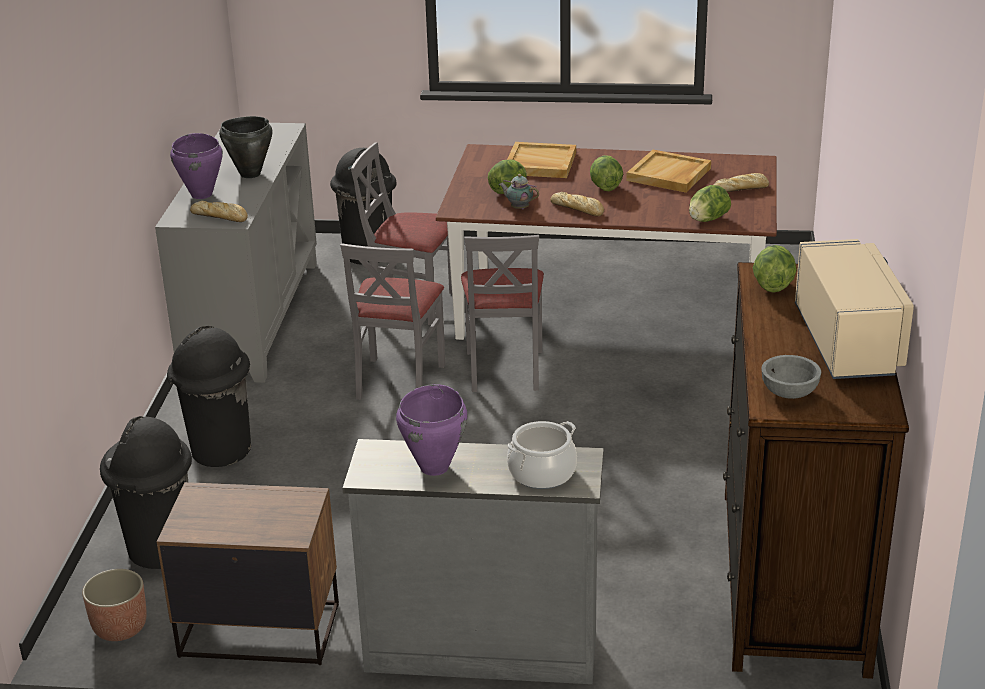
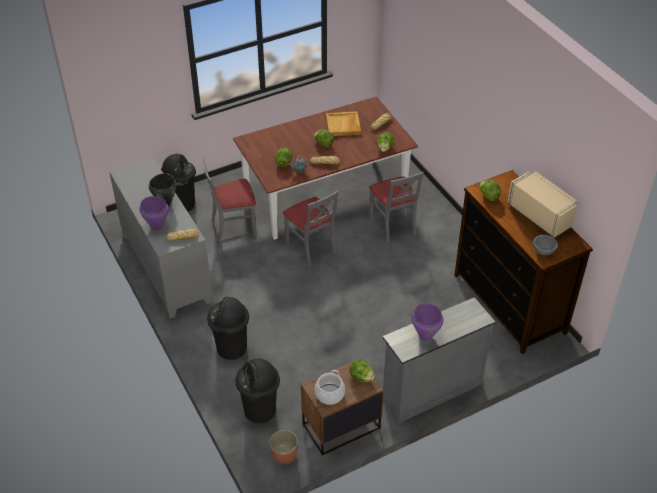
camera: 35 degrees left, 15 degrees up
grey chair [340,243,446,400] -> grey chair moved to [369,172,424,243]
beige tray [507,142,576,178] -> none
cooking pot [507,421,577,489] -> cooking pot moved to [315,370,345,405]
none -> lettuce [349,359,375,382]

